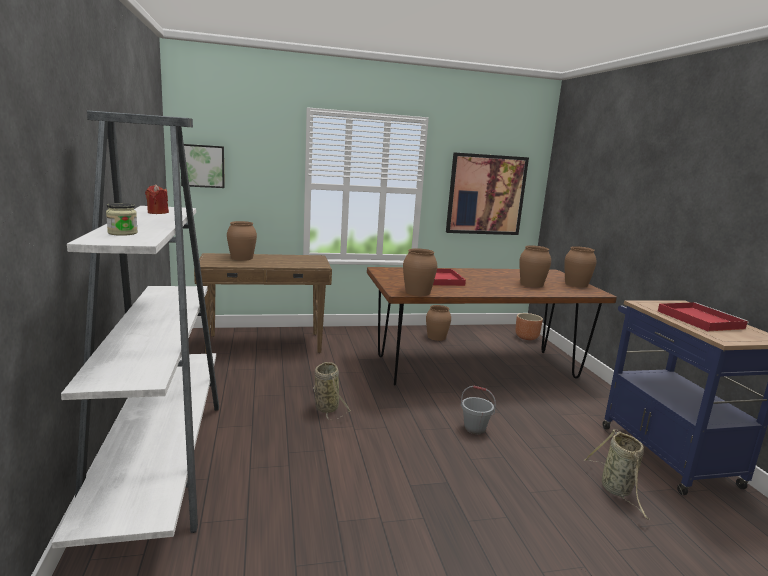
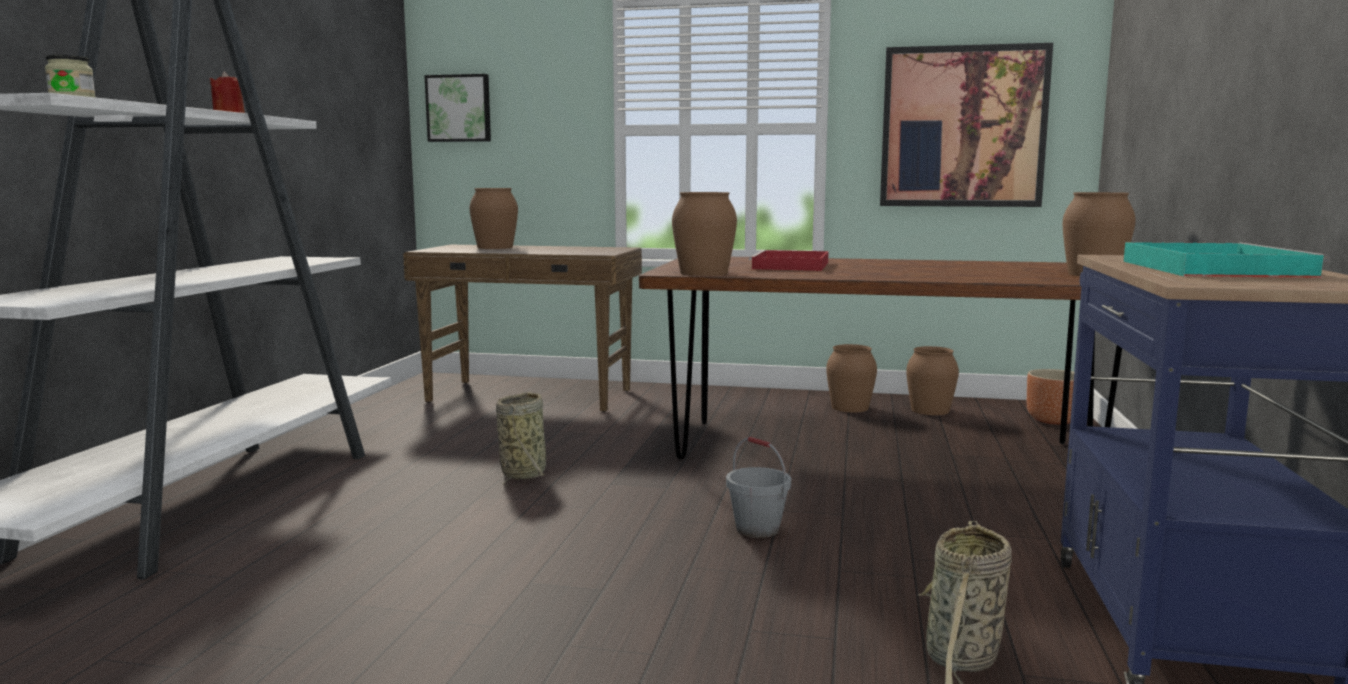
camera: 25 degrees right, 5 degrees down
brown vase [519,245,551,288] -> brown vase moved to [906,346,959,415]
red tray [658,302,749,331] -> turquoise tray [1124,242,1330,278]

